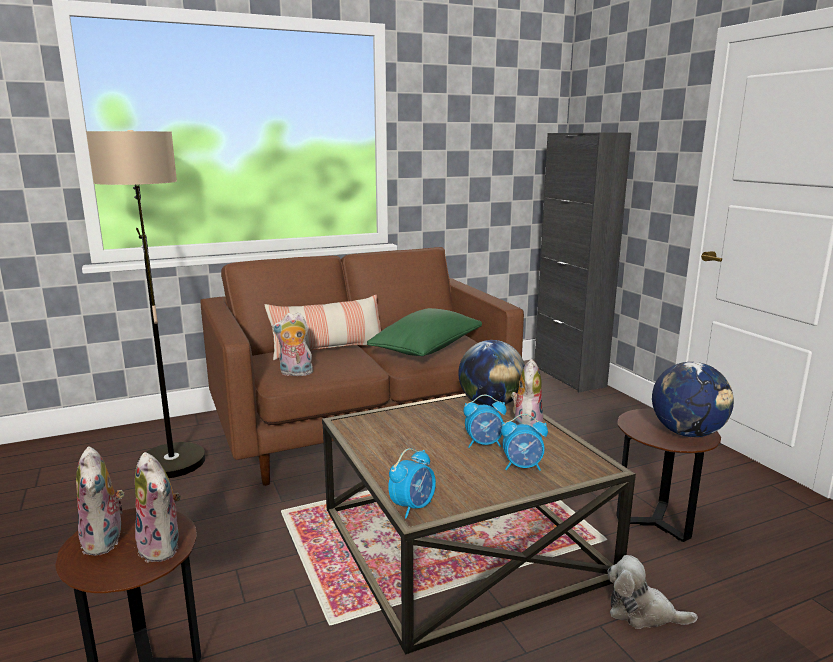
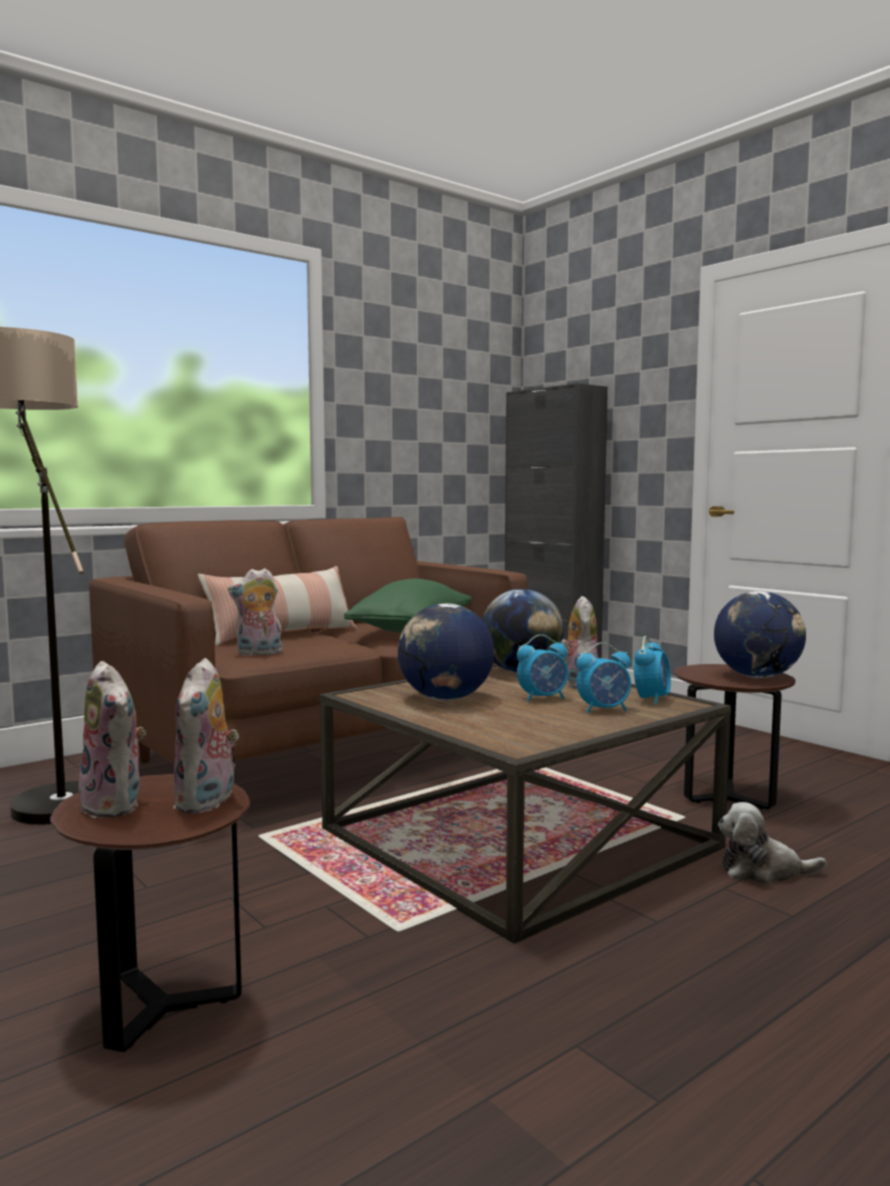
camera: 15 degrees left, 10 degrees down
plush toy [135,452,181,563] -> plush toy turned 60 degrees clockwise [173,658,243,813]
alarm clock [388,448,436,519] -> alarm clock moved to [634,636,671,705]
none -> globe [398,603,494,700]

